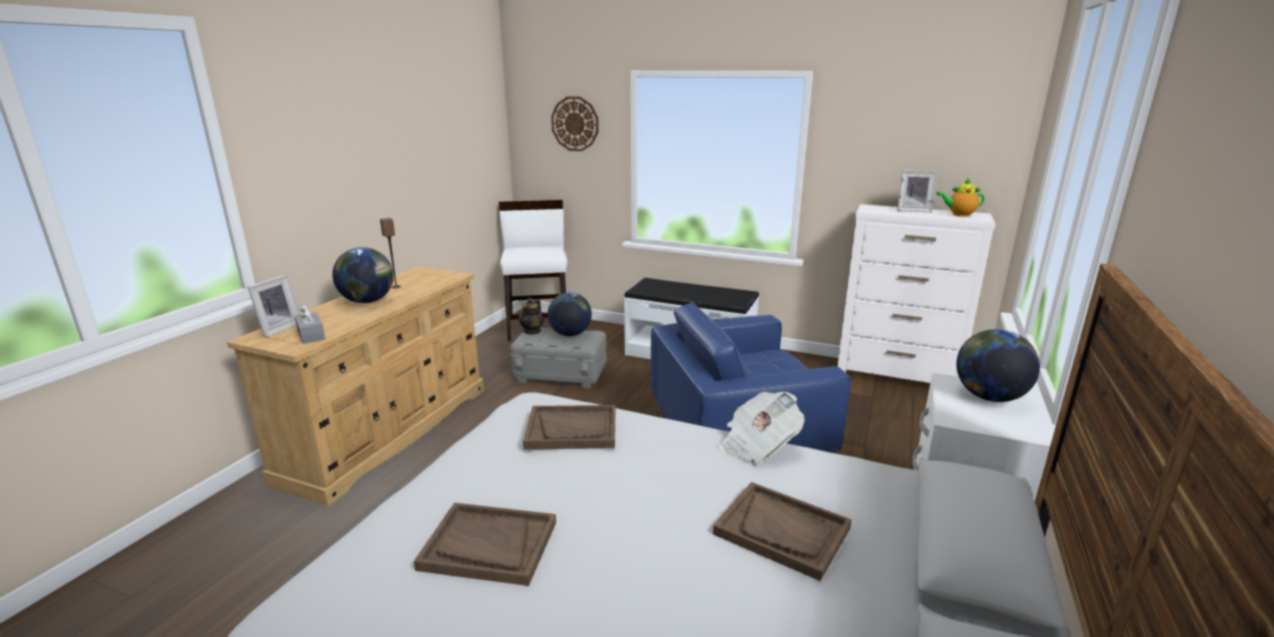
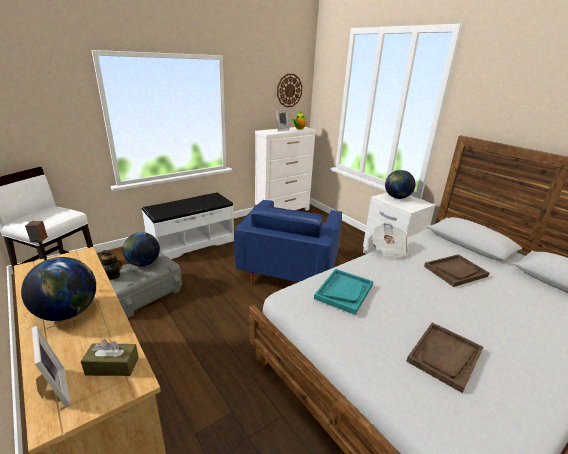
camera: 60 degrees left, 5 degrees up
grey tissue box [295,305,325,344] -> brown tissue box [81,339,139,376]
brown tray [523,405,615,449] -> turquoise tray [314,269,373,315]
wall clock [551,96,599,151] -> wall clock moved to [277,74,302,107]

